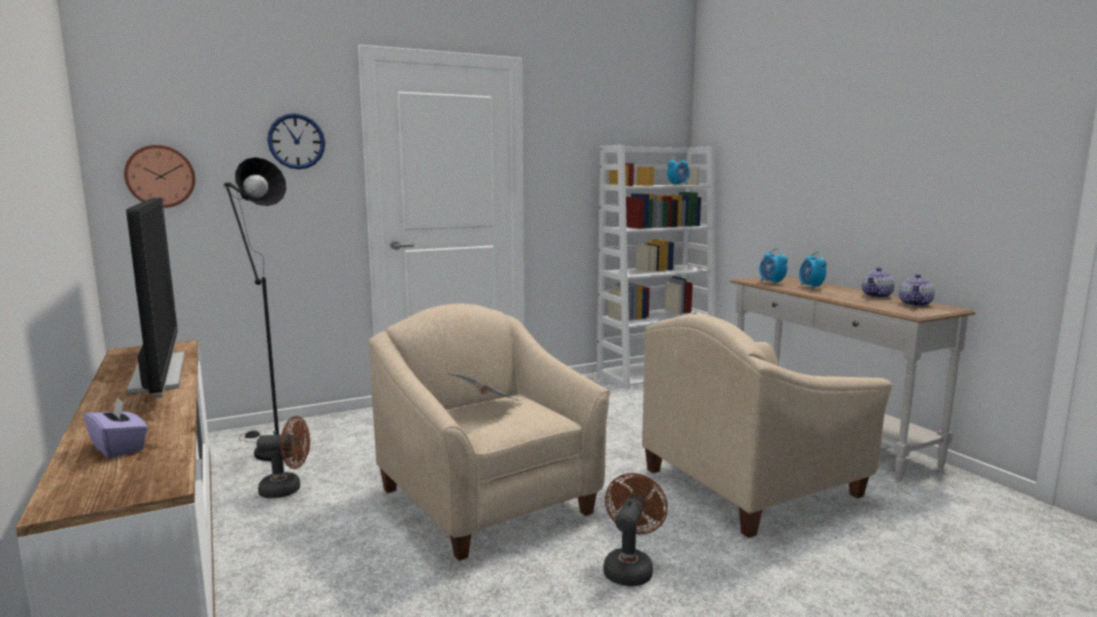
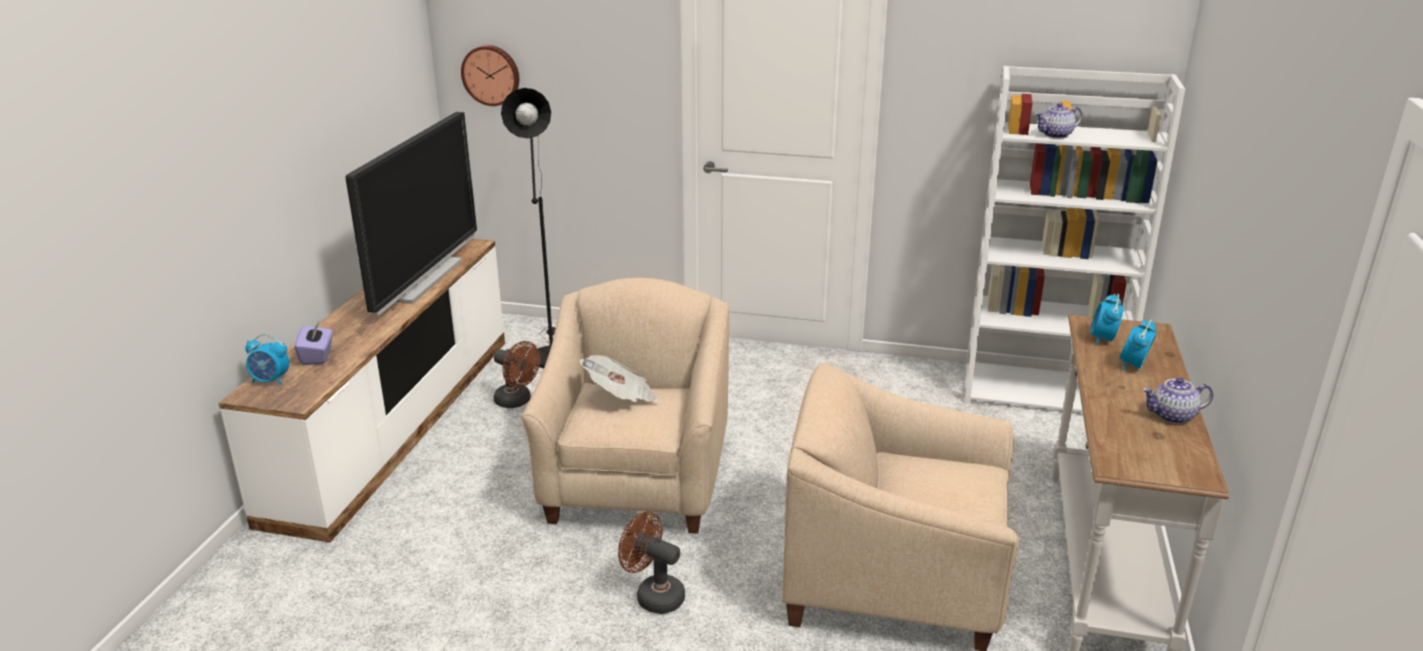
camera: 40 degrees right, 15 degrees up
wall clock [267,113,325,169] -> none
brown fan [603,473,668,586] -> brown fan turned 120 degrees counterclockwise [618,511,685,614]
alarm clock [667,156,690,185] -> alarm clock moved to [245,334,289,385]
teapot [899,274,935,306] -> teapot moved to [1035,103,1083,138]

